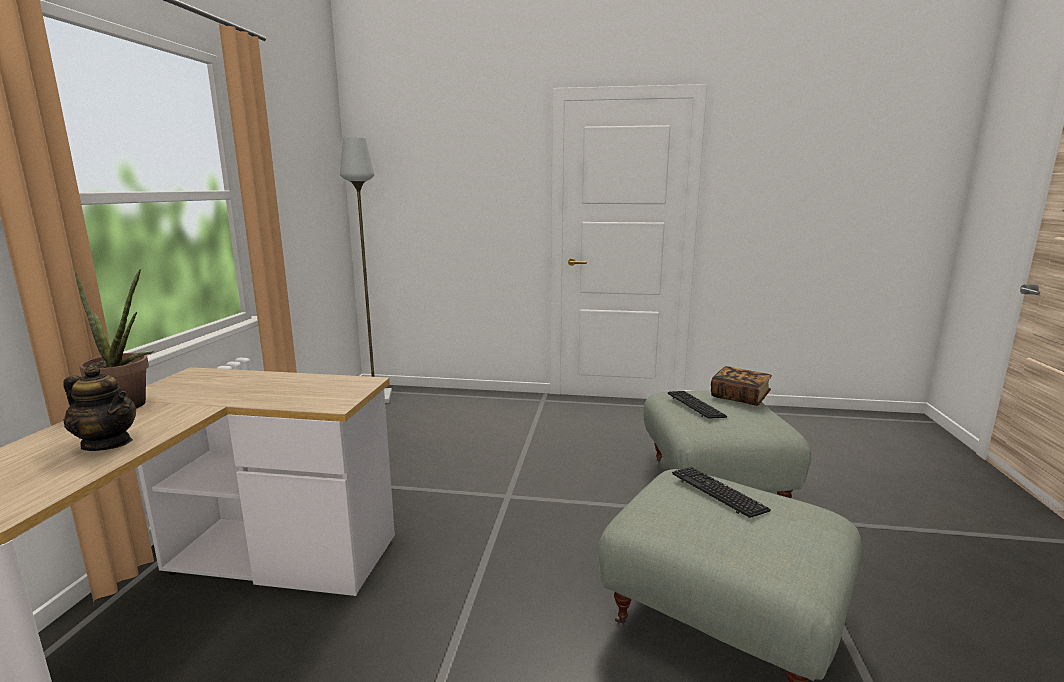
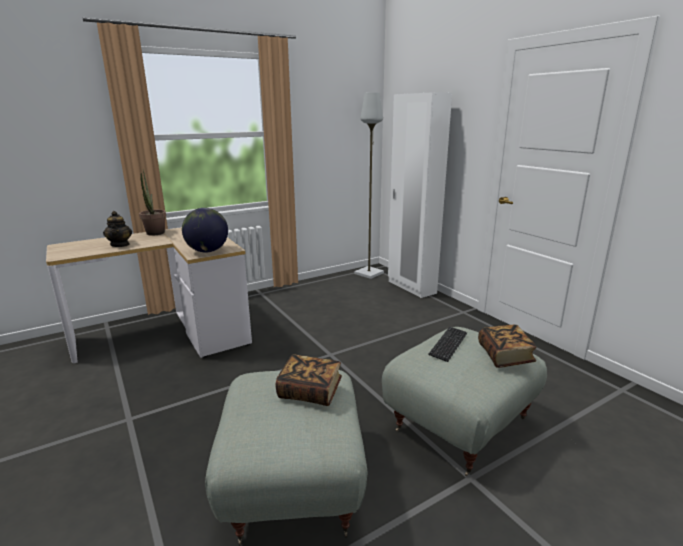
camera: 50 degrees right, 5 degrees up
keyboard [672,467,771,518] -> book [275,354,342,406]
none -> globe [182,208,228,252]
none -> white wardrobe [388,92,452,298]

